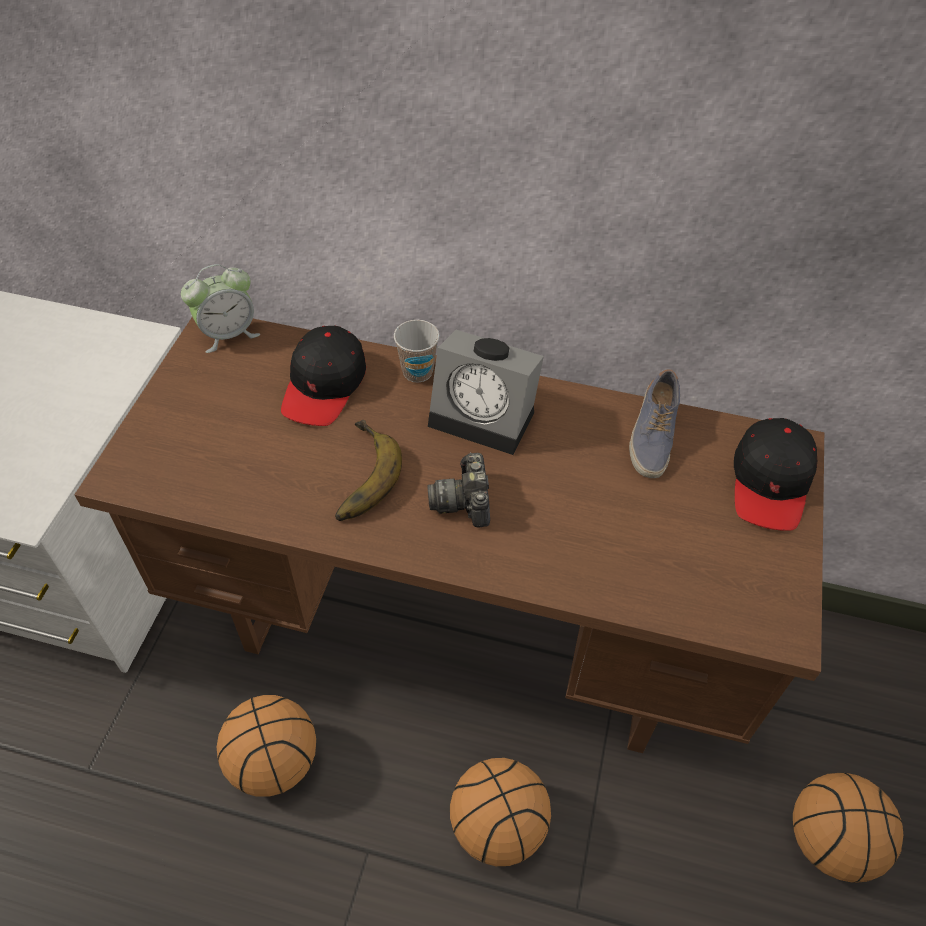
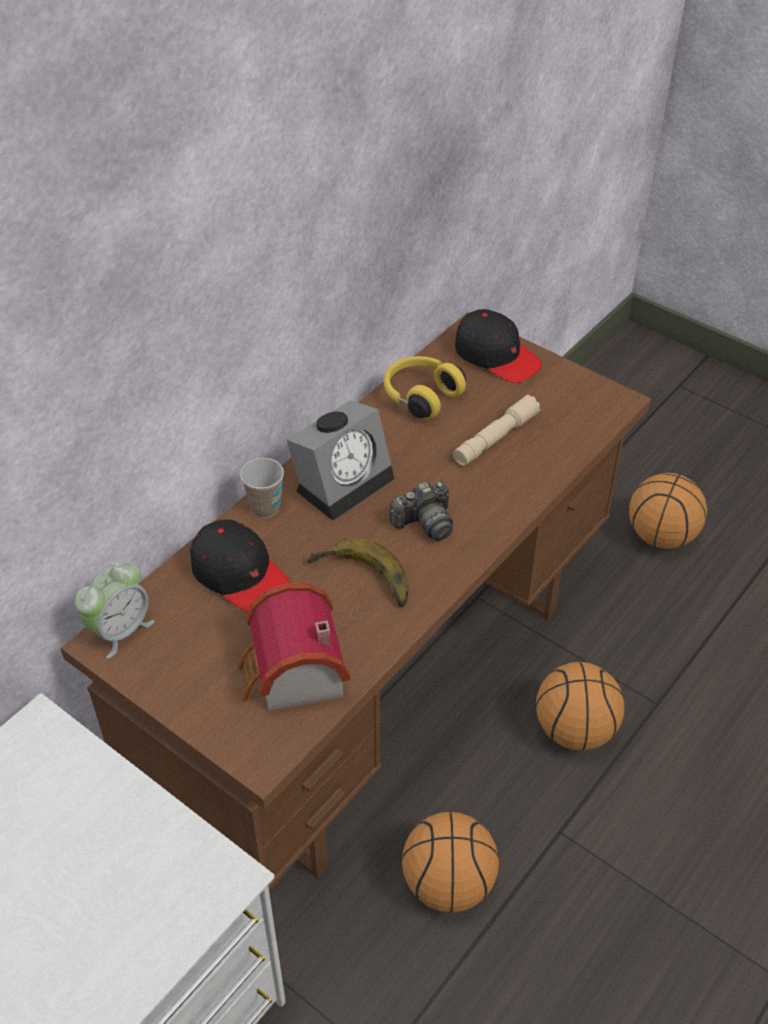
camera: 65 degrees left, 5 degrees down
alarm clock [181,264,260,353] -> alarm clock turned 45 degrees clockwise [75,561,155,658]
camera [427,452,490,528] -> camera turned 45 degrees counterclockwise [389,481,453,541]
shoe [629,369,680,478] -> yellow headphones [383,356,466,419]
none -> toy house [237,583,351,711]
none -> beige flashlight [453,395,540,466]

